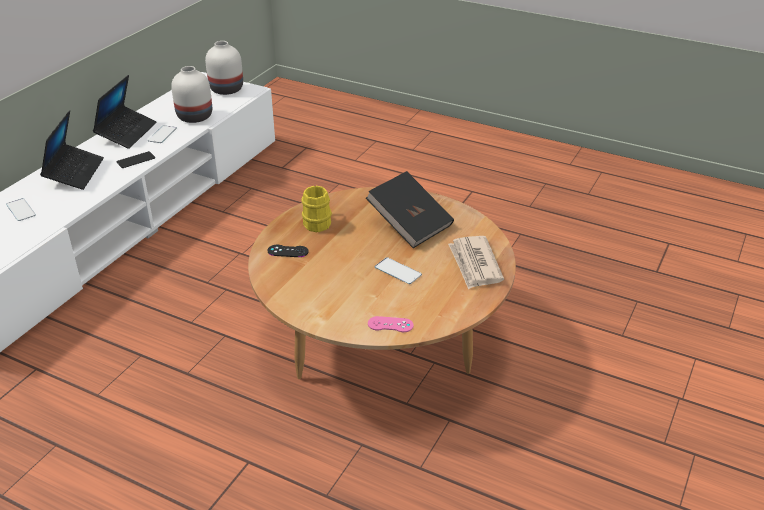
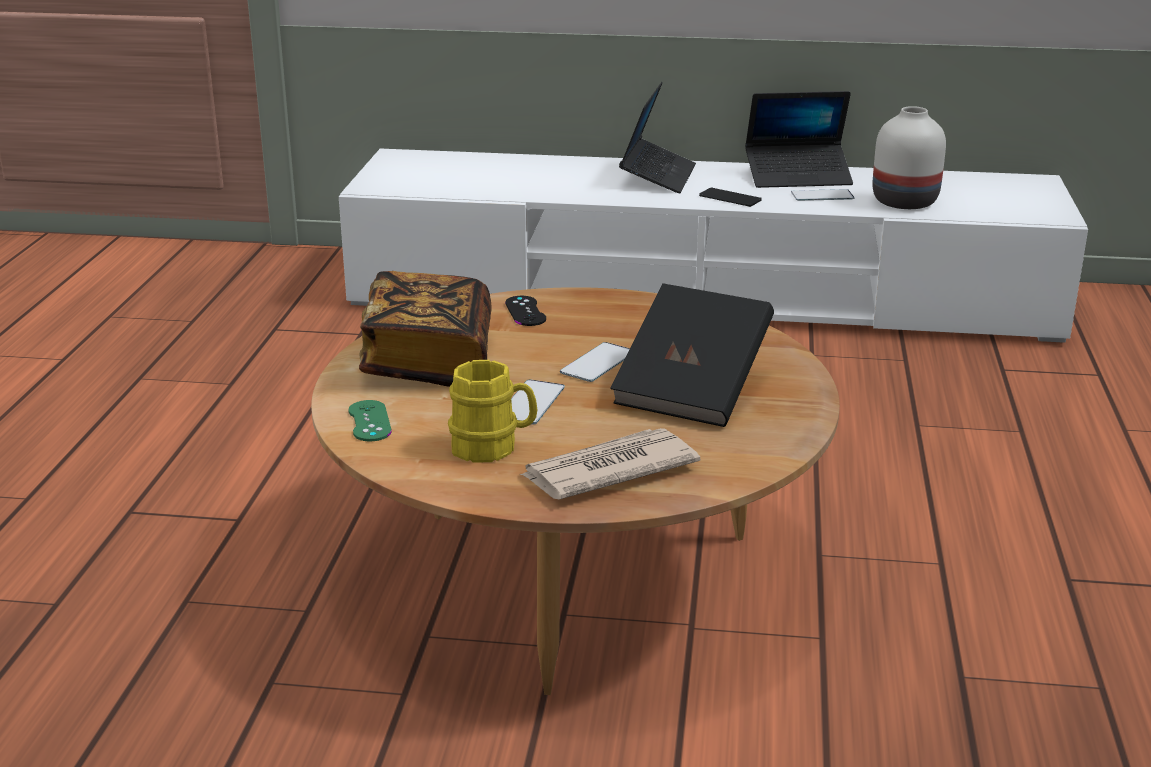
camera: 70 degrees right, 10 degrees down
phone [6,198,36,221] -> phone moved to [560,342,630,382]
laptop [40,110,104,190] -> laptop turned 60 degrees counterclockwise [619,82,696,193]
white vase [205,41,243,95] -> none
yellow mug [301,186,332,232] -> yellow mug moved to [448,360,538,463]
pink game controller [368,316,414,332] -> green game controller [348,400,392,442]
none -> book [359,271,492,386]

